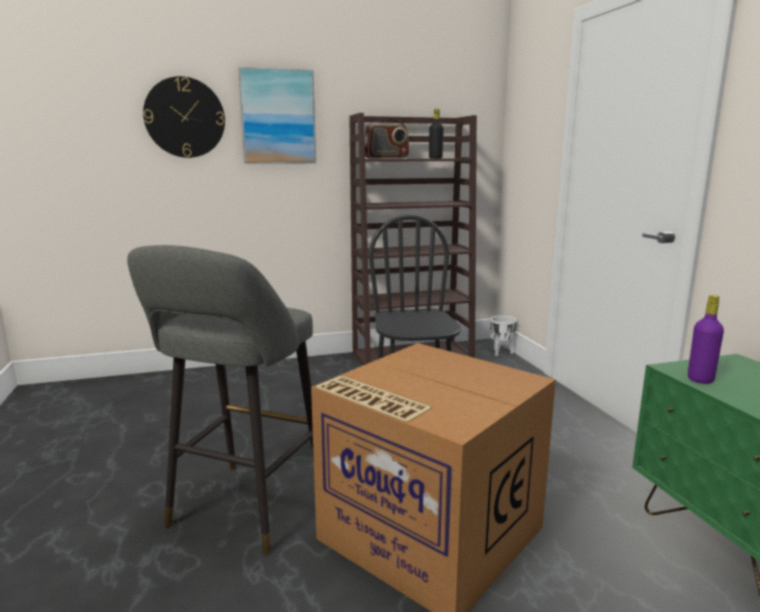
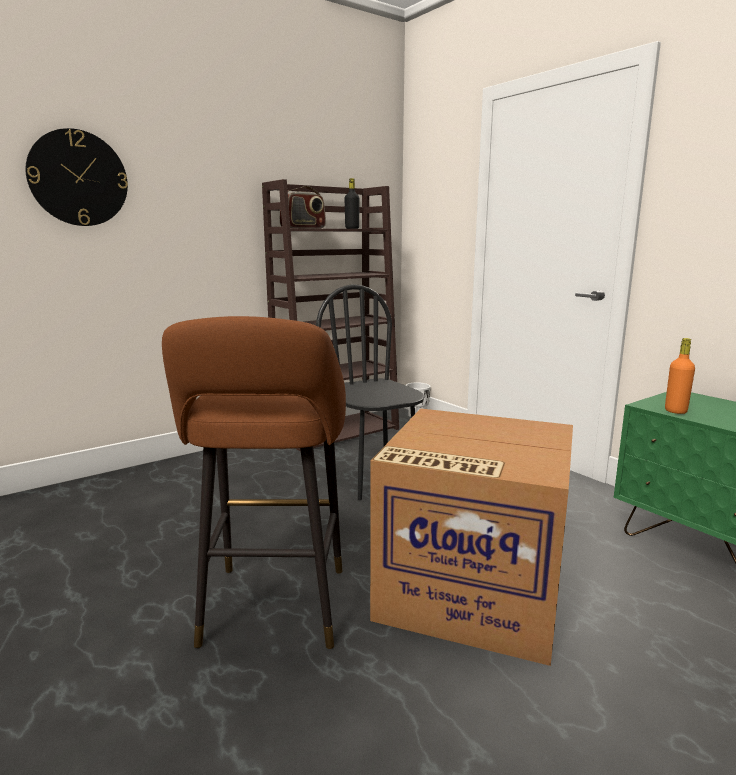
camera: 20 degrees left, 0 degrees up
grey stool [127,245,314,555] -> brown stool [162,316,346,649]
picture [238,67,316,164] -> none
purple bottle [688,295,724,384] -> orange bottle [665,338,695,414]

